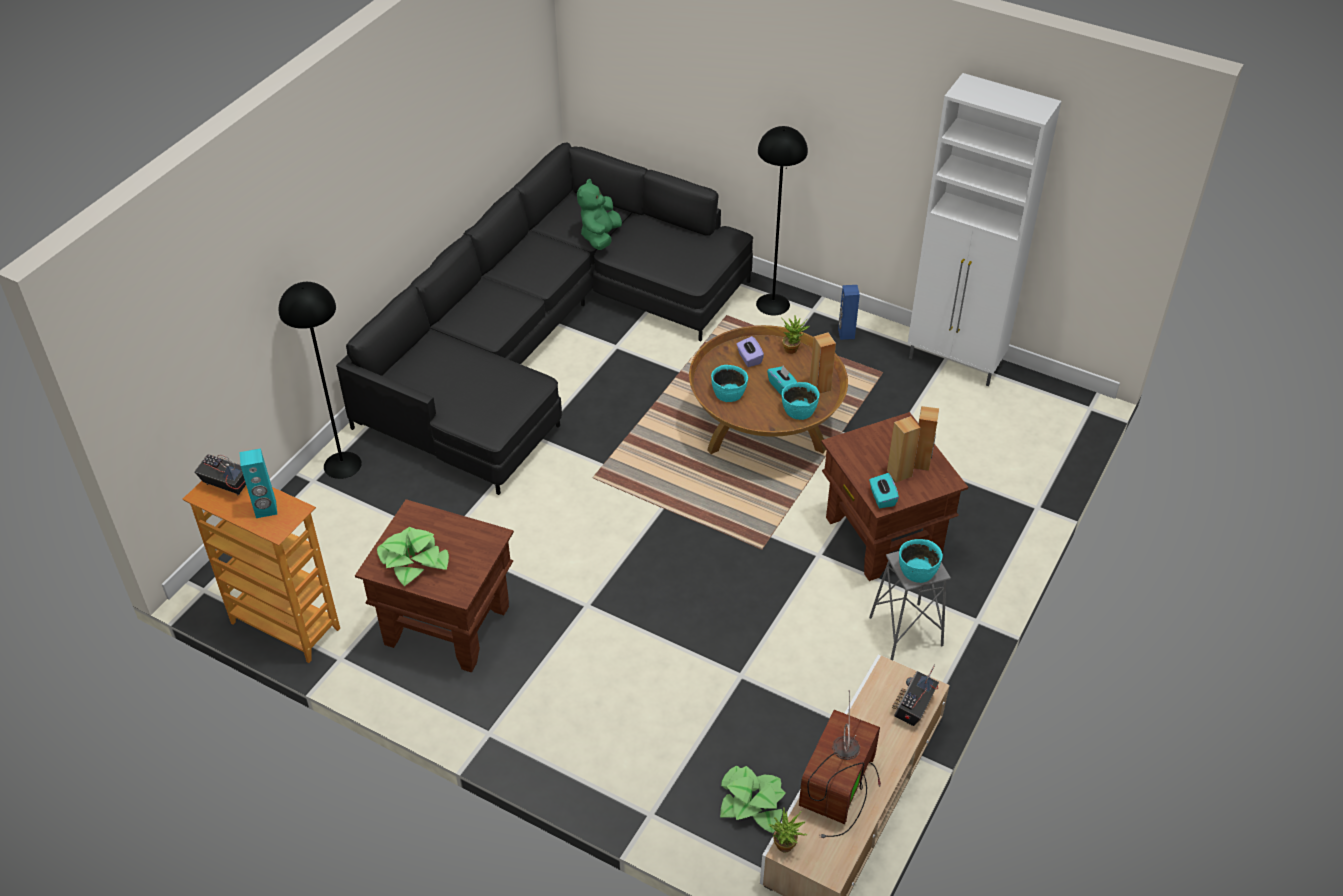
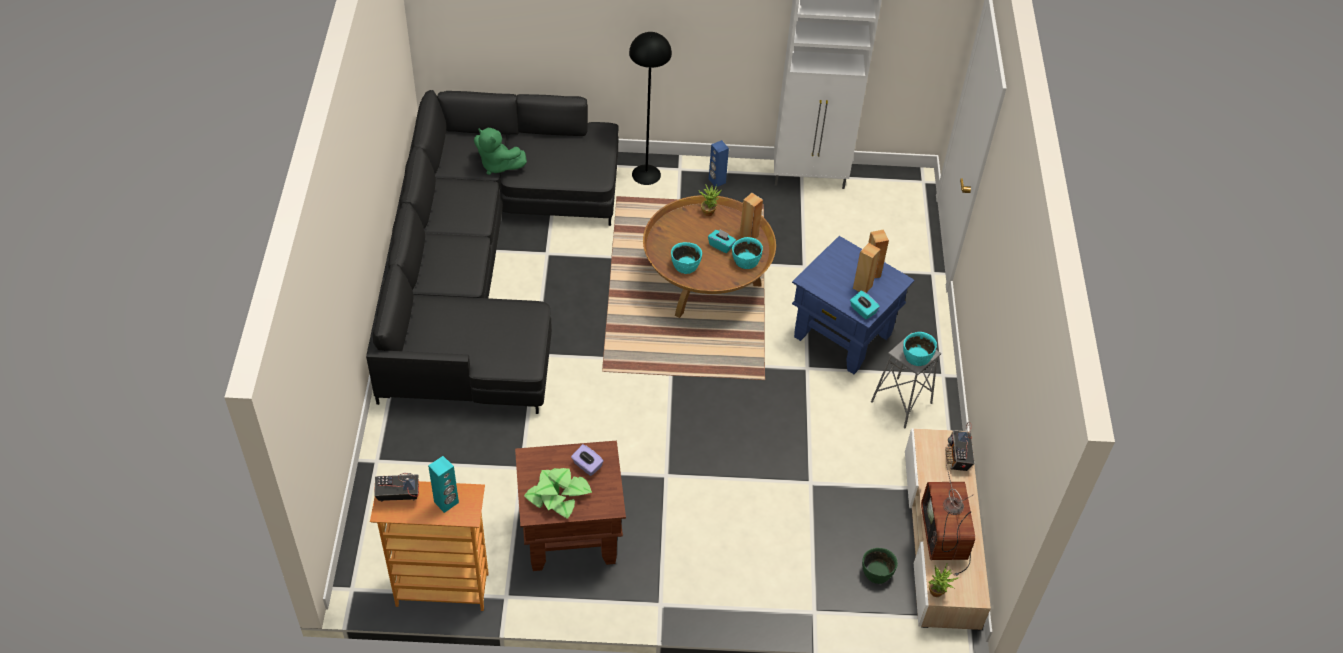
camera: 30 degrees left, 5 degrees up
black floor lamp [279,282,362,479] -> none
green plush toy [577,179,622,250] -> green plush toy turned 45 degrees counterclockwise [474,128,527,175]
potted plant [720,765,786,833] -> green bowl [862,548,898,584]
purple tissue box [737,336,764,367] -> purple tissue box moved to [571,444,604,476]
brown side table [821,412,968,581] -> blue side table [792,236,914,374]

